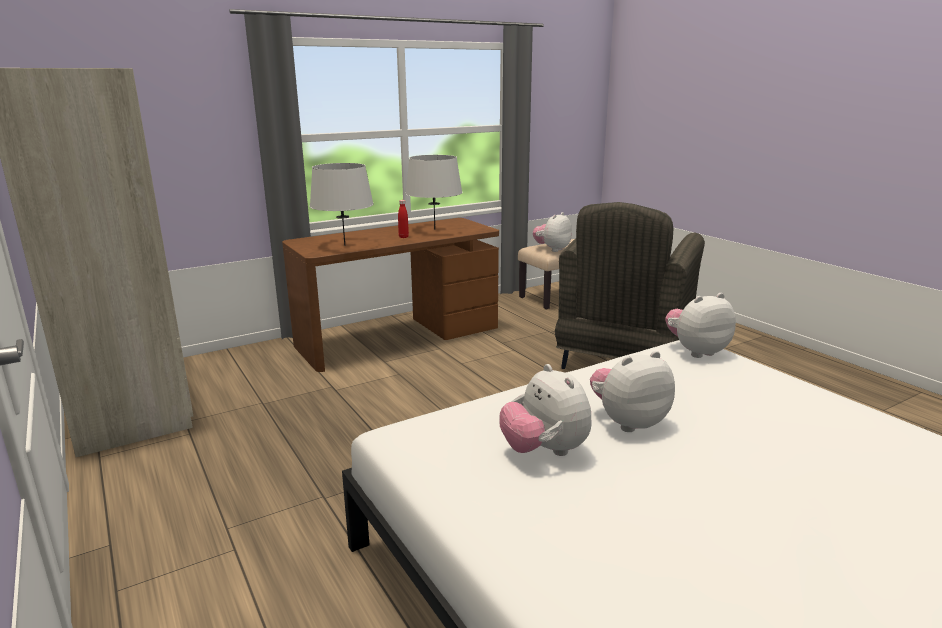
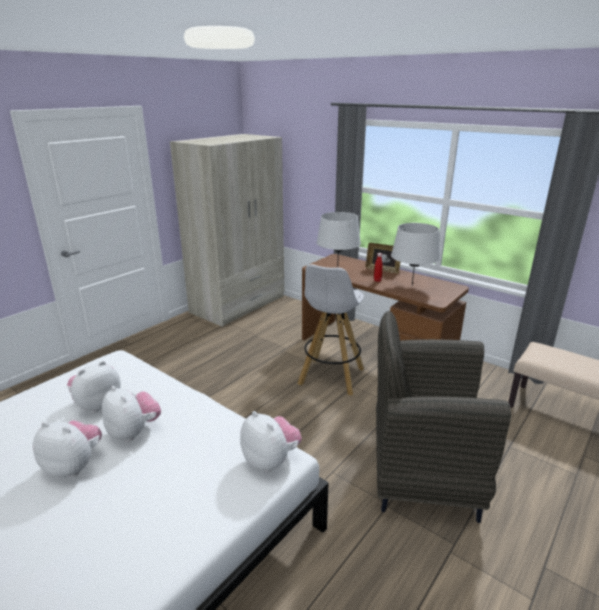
camera: 70 degrees right, 5 degrees up
plush toy [533,212,572,252] -> plush toy moved to [33,421,102,477]
none -> white stool [297,264,364,395]
none -> picture frame [365,243,400,274]

